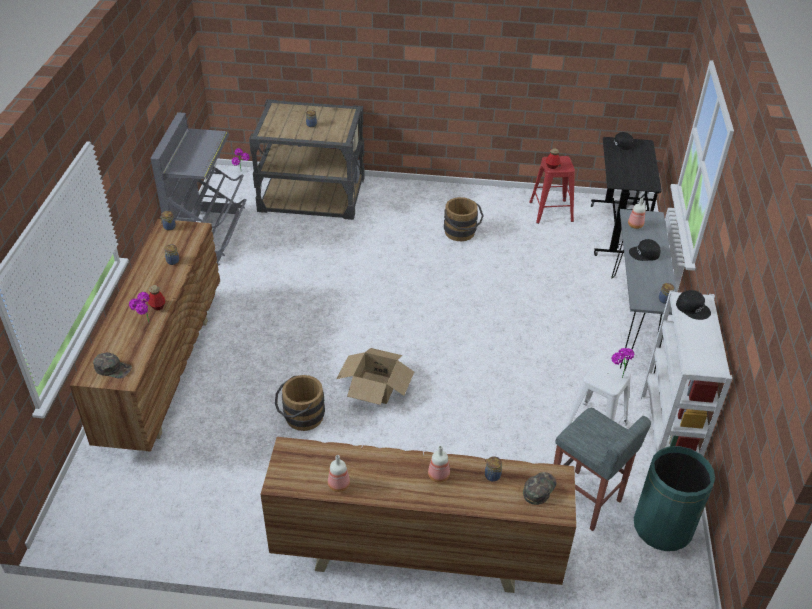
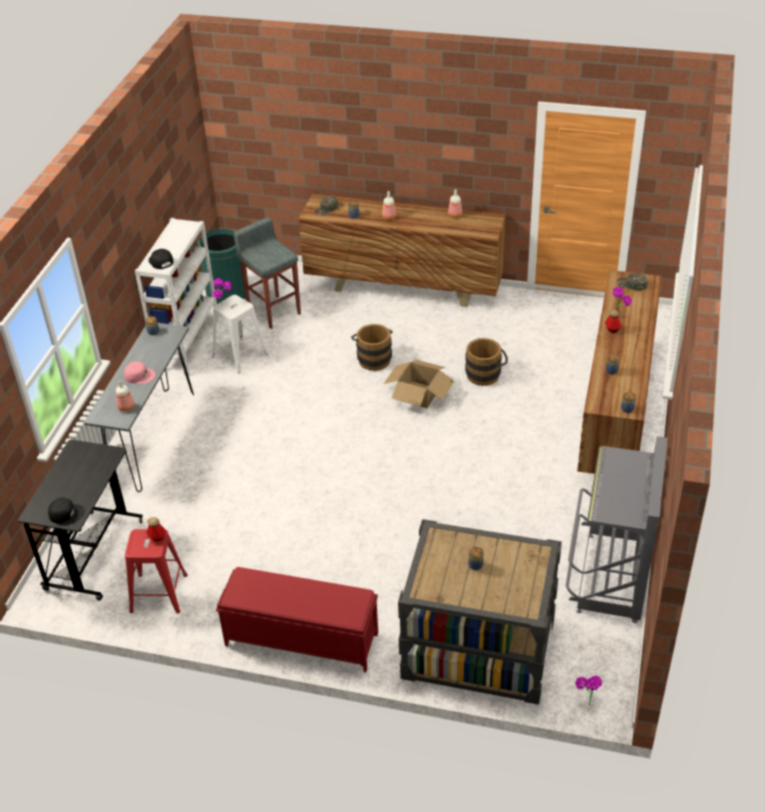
camera: 170 degrees left, 0 degrees up
brown bucket [444,197,484,241] -> brown bucket moved to [351,324,393,371]
black cap [629,239,661,261] -> pink cap [124,361,155,384]
none -> red bench [216,567,378,672]

